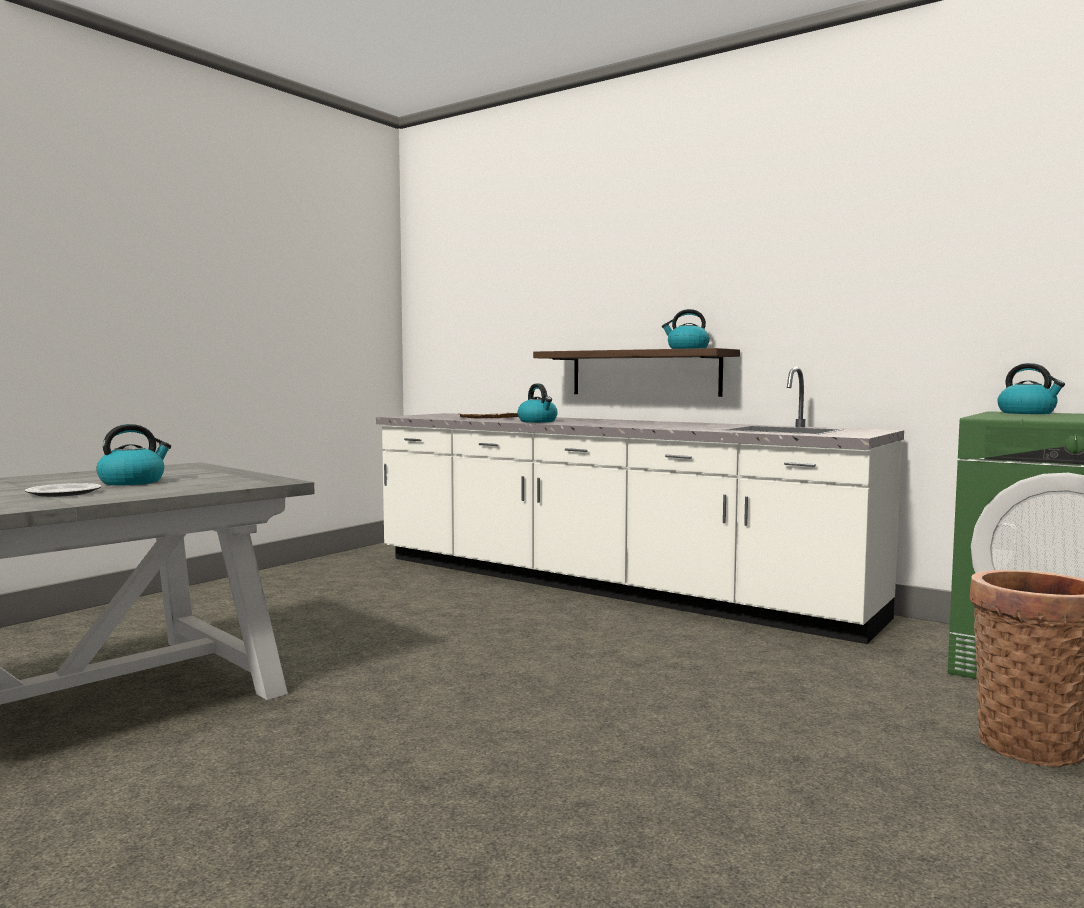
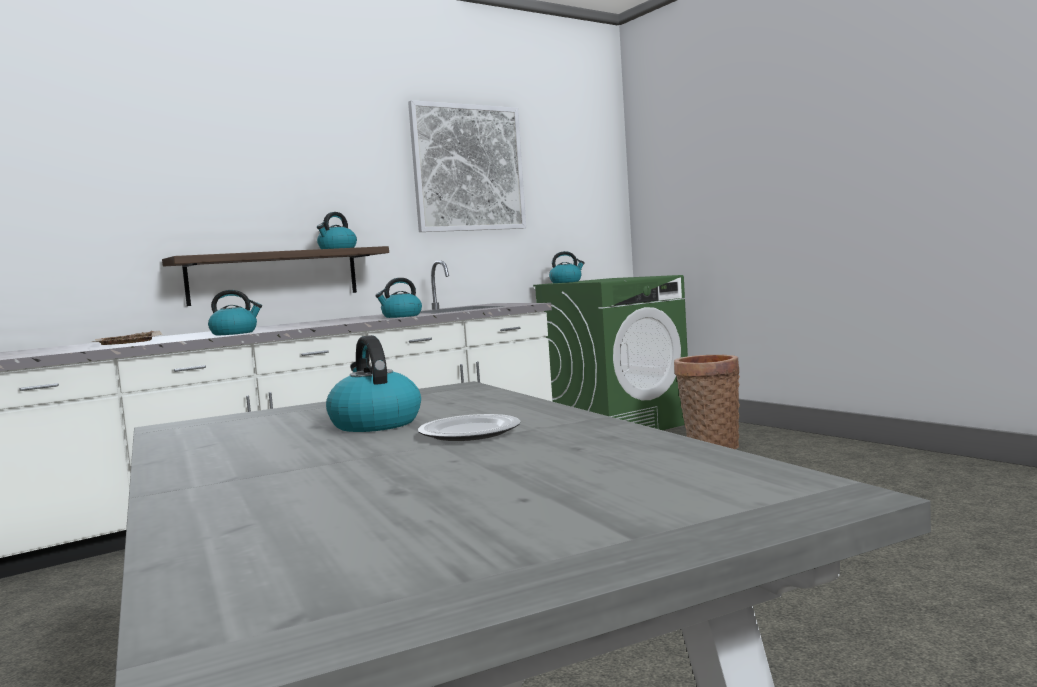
camera: 70 degrees left, 0 degrees up
none -> kettle [375,278,422,318]
none -> picture [408,100,526,232]

